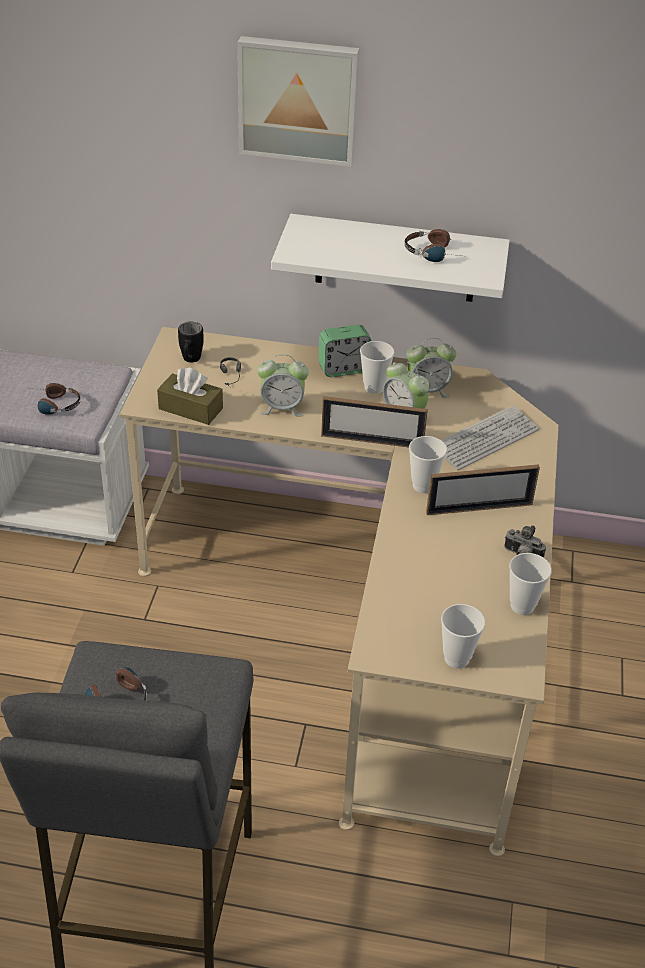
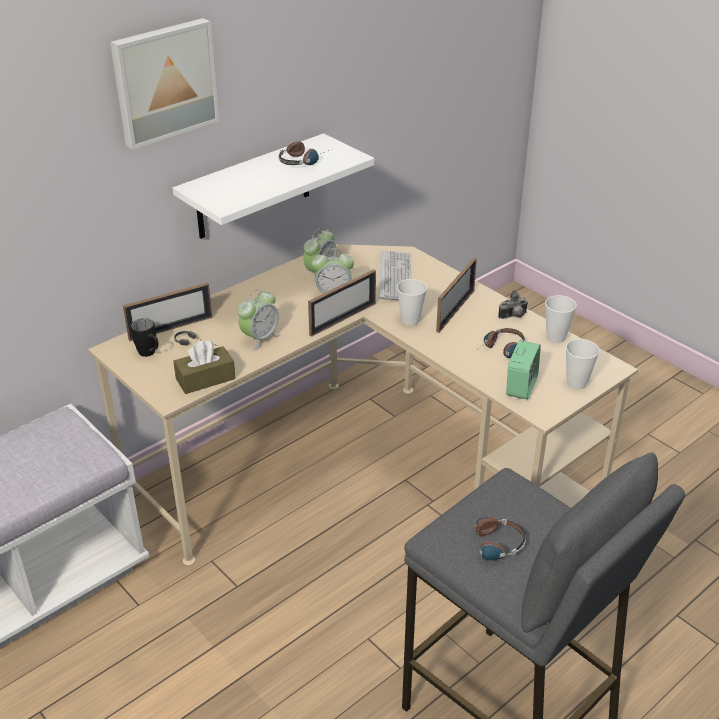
camera: 50 degrees left, 5 degrees down
headphones [26,383,81,415] -> headphones moved to [475,328,525,358]
alarm clock [319,325,371,377] -> alarm clock moved to [506,341,541,400]
cup [360,341,394,394] -> none
none -> picture frame [123,282,212,341]

